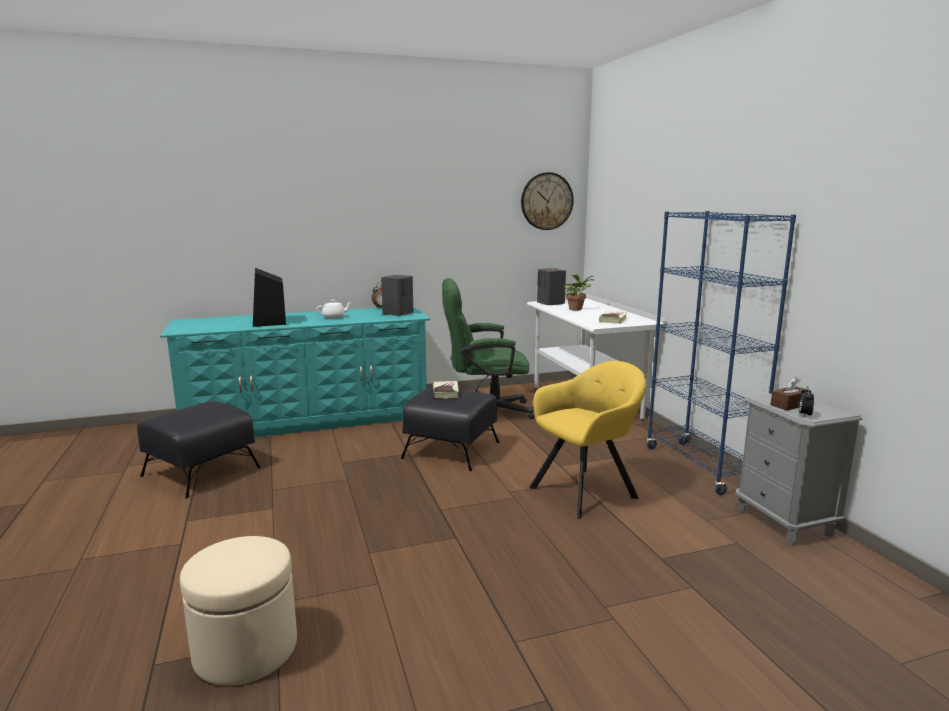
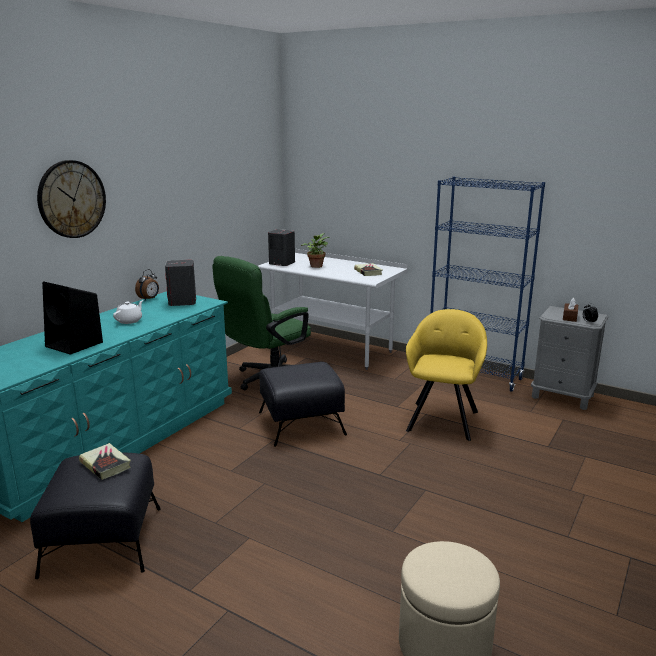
camera: 40 degrees left, 5 degrees up
book [433,381,459,398] -> book moved to [79,443,131,480]
wall clock [521,172,574,230] -> wall clock moved to [37,160,106,238]

